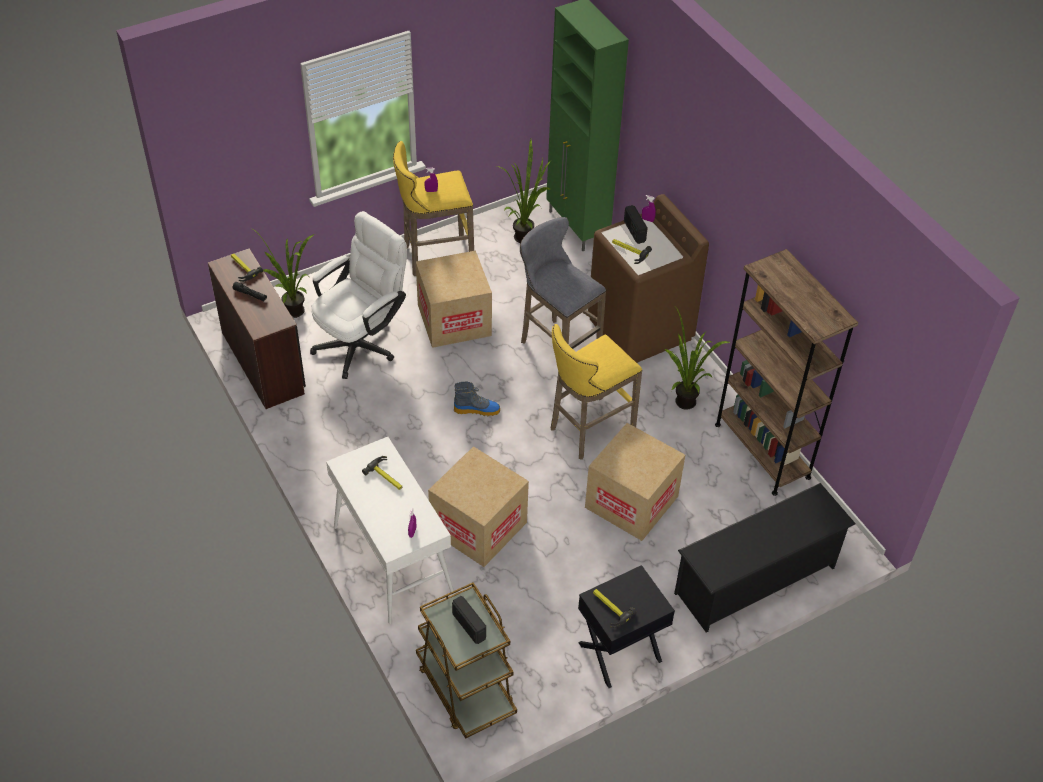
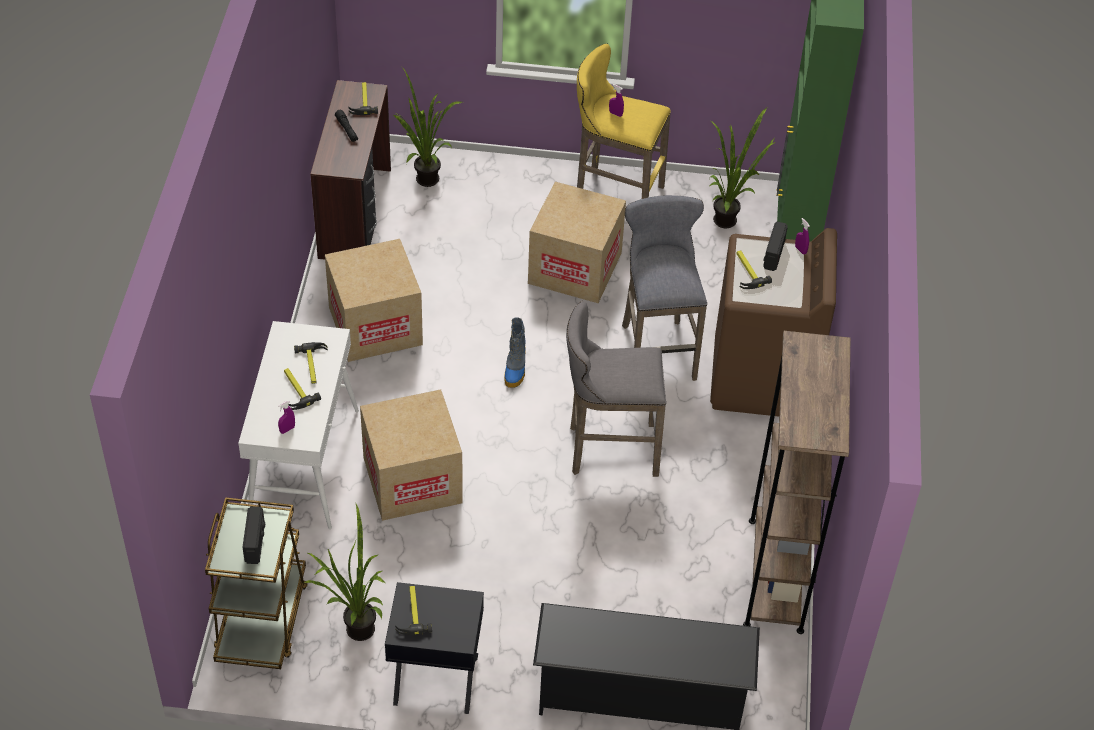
camera: 35 degrees right, 0 degrees up
white office chair [310,211,407,379] -> none
boot [454,381,500,416] -> boot turned 60 degrees clockwise [504,317,526,388]
yellow stool [551,324,642,460] -> grey stool [566,301,666,477]
cardboard box [585,423,685,541] -> cardboard box moved to [325,239,423,362]
potted plant [665,308,730,410] -> potted plant moved to [304,504,386,641]
none -> hammer [284,368,321,410]

